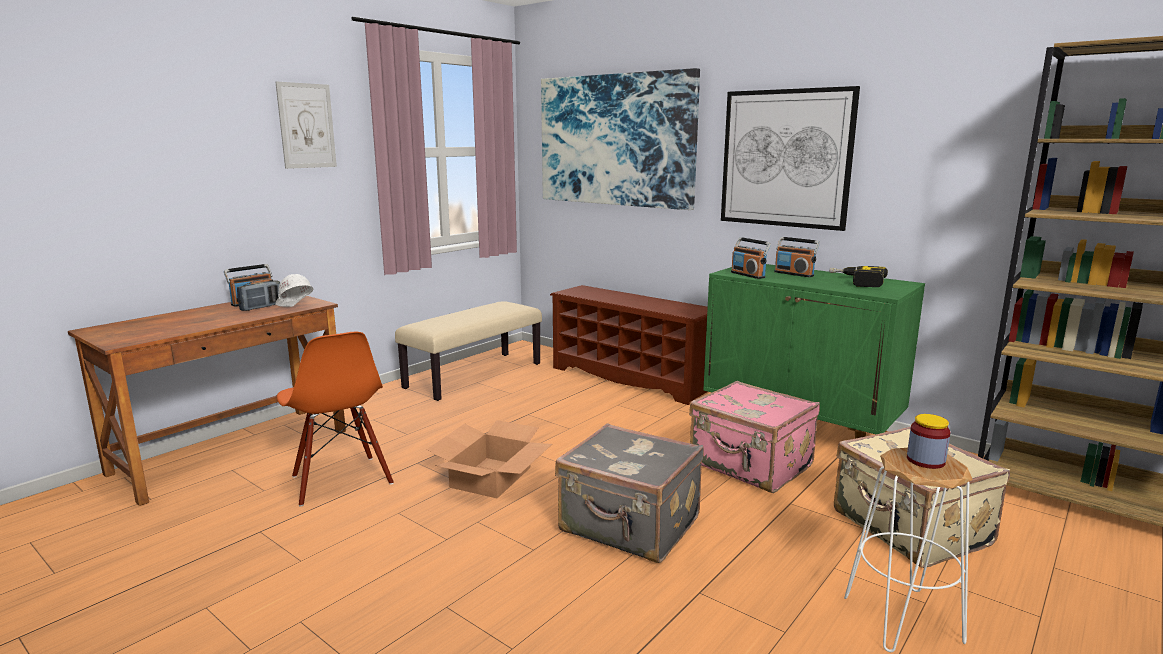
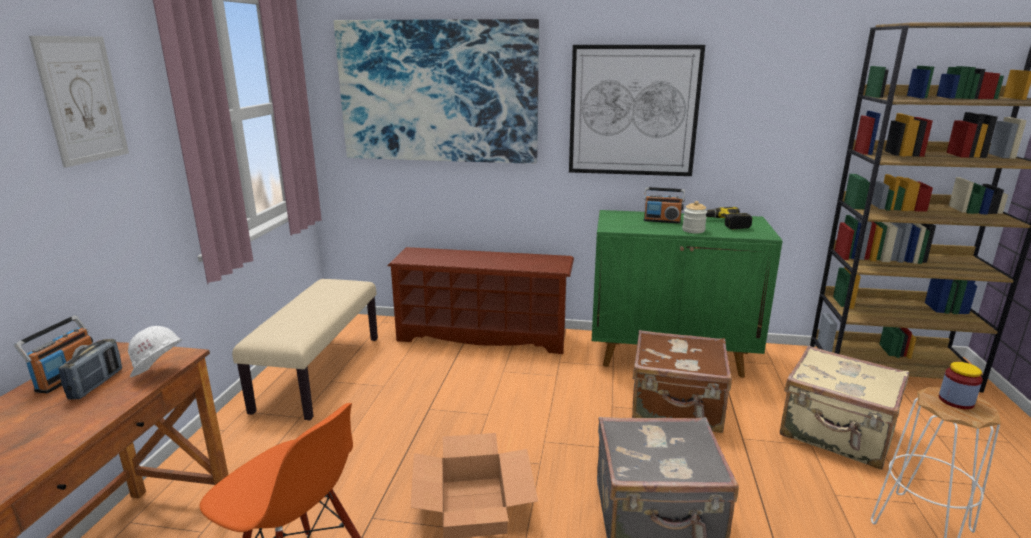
camera: 30 degrees left, 5 degrees up
pink suitcase [689,381,820,493] -> brown suitcase [632,330,732,433]
radio [731,237,771,279] -> none
none -> jar [682,201,707,233]

